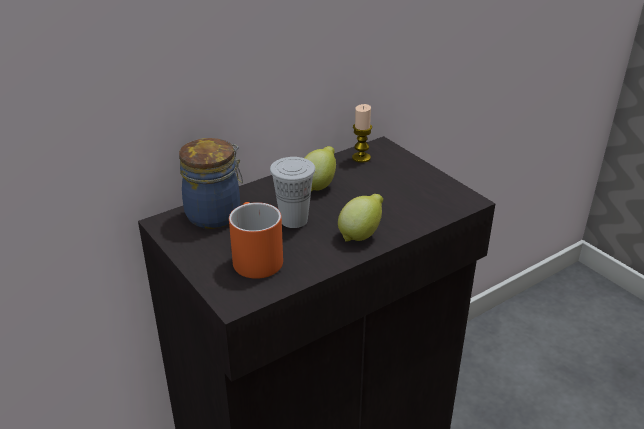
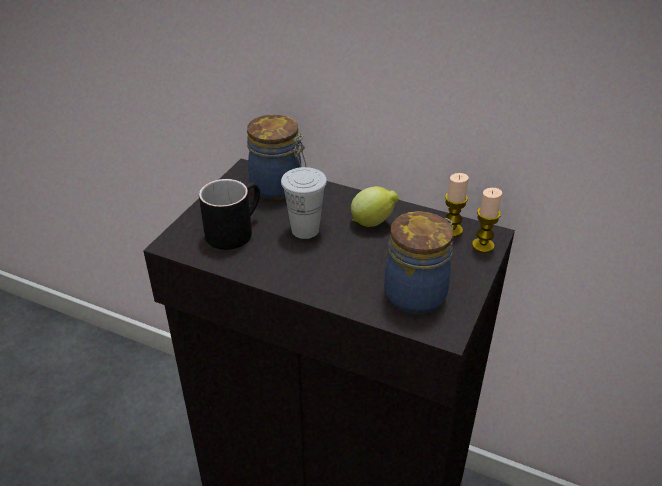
camera: 60 degrees right, 5 degrees up
orange mug [229,202,283,279] -> black mug [199,179,260,250]
lemon [338,194,383,242] -> none
none -> jar [384,211,453,314]
none -> candle [472,188,502,253]

